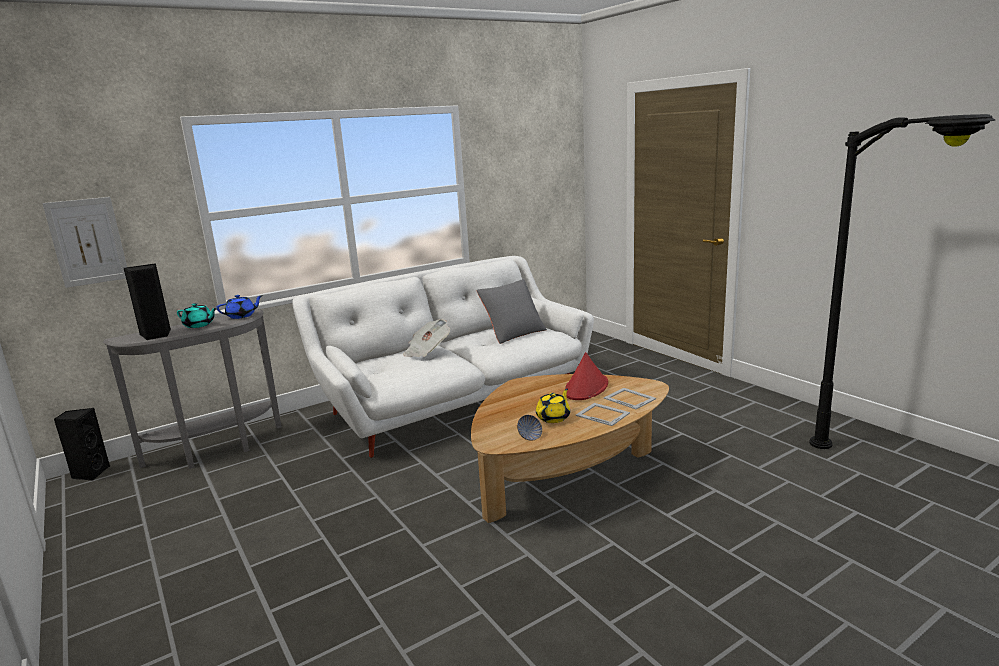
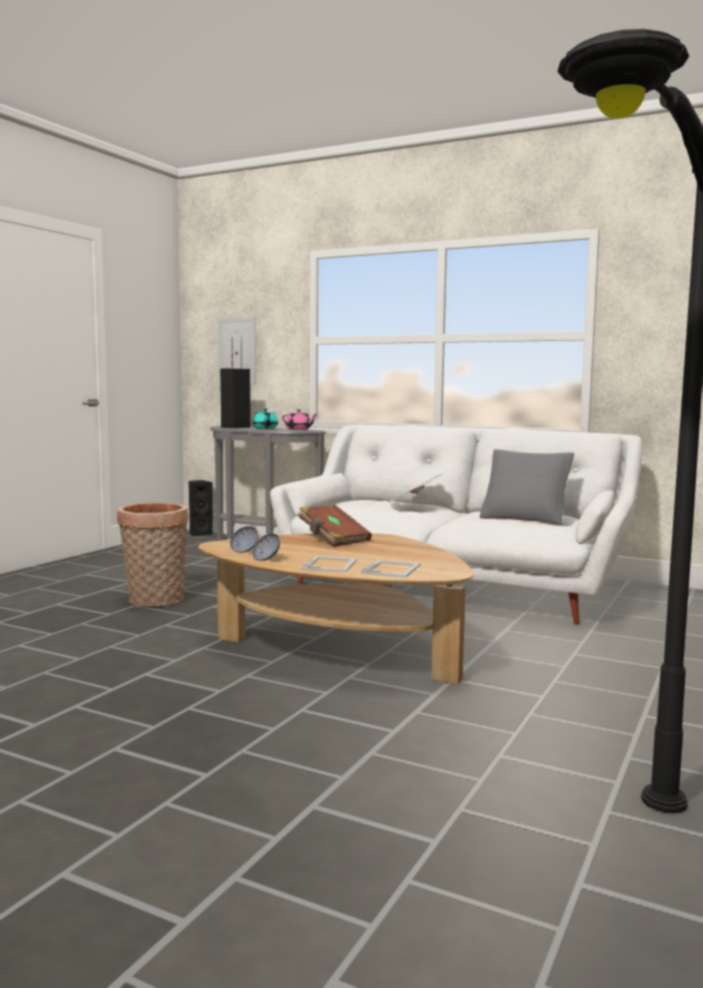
camera: 60 degrees right, 10 degrees down
blue teapot [216,295,263,319] -> pink teapot [282,409,317,430]
yellow teapot [536,389,570,423] -> none
red hat [565,352,608,400] -> none
none -> basket [117,502,188,606]
none -> bowl [252,533,280,561]
none -> brown book [299,505,372,547]

